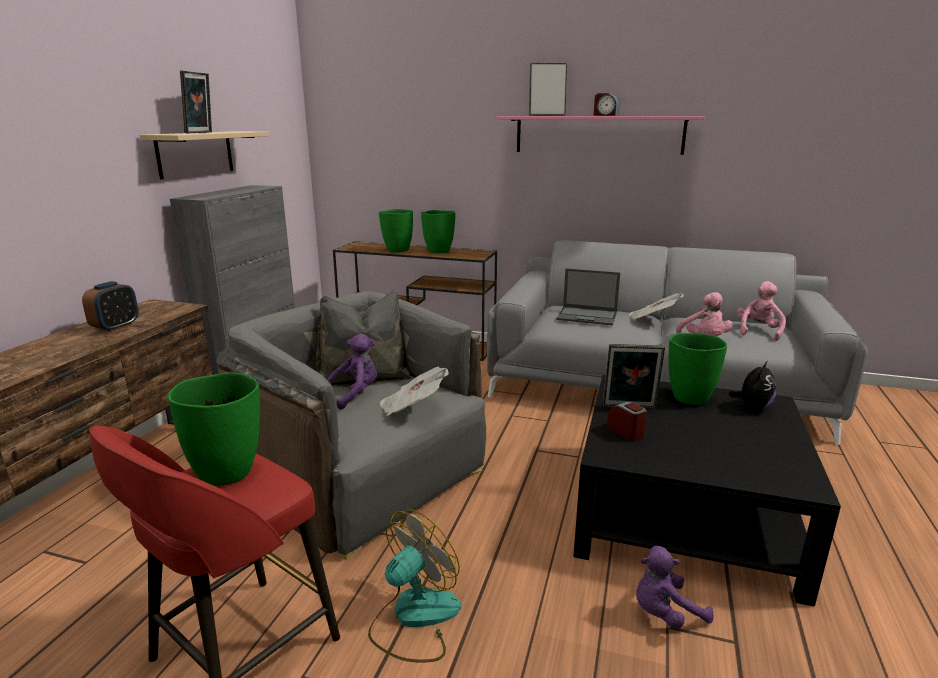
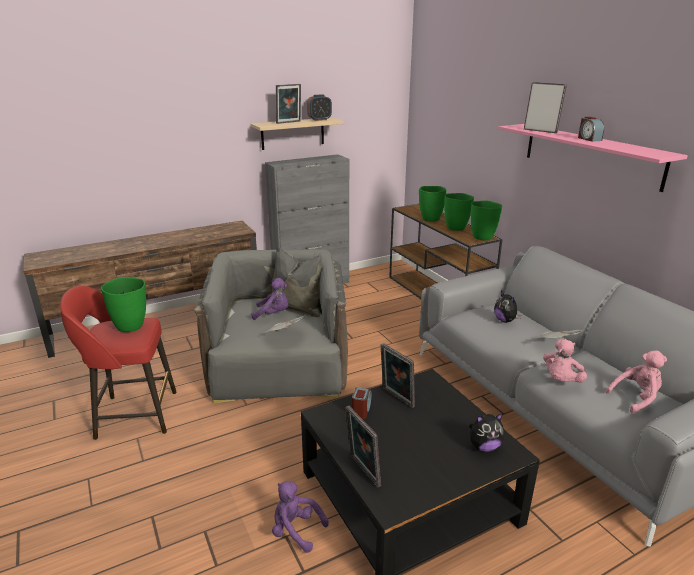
camera: 45 degrees right, 5 degrees up
alarm clock [82,281,138,332] -> alarm clock moved to [307,95,332,121]
fan [368,509,461,663] -> none
laptop [556,268,620,325] -> plush toy [494,290,521,323]
green vase [668,333,727,405] -> green vase moved to [471,200,502,240]
none -> picture frame [345,406,381,488]

